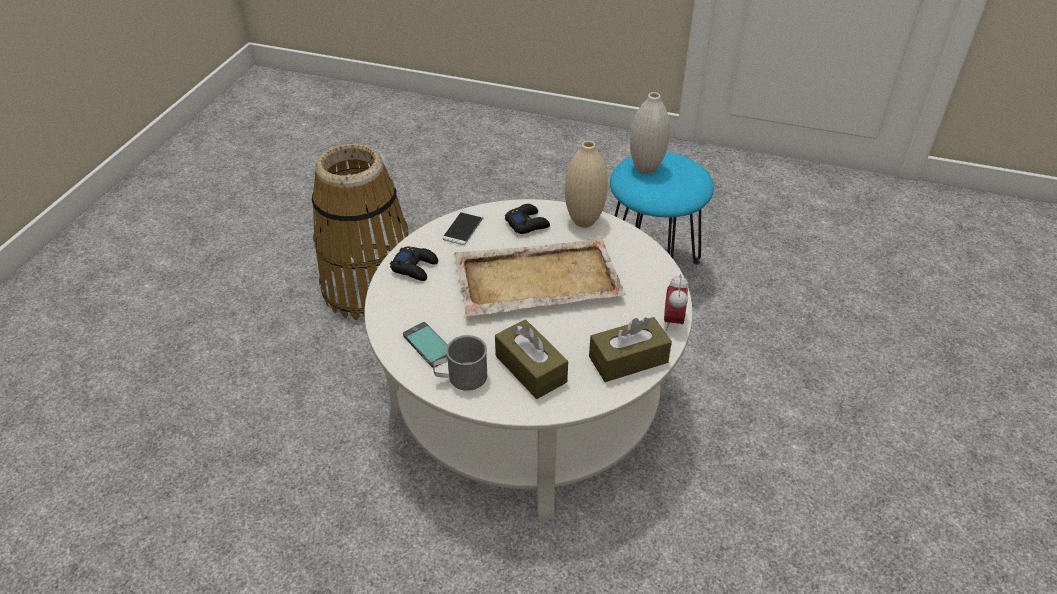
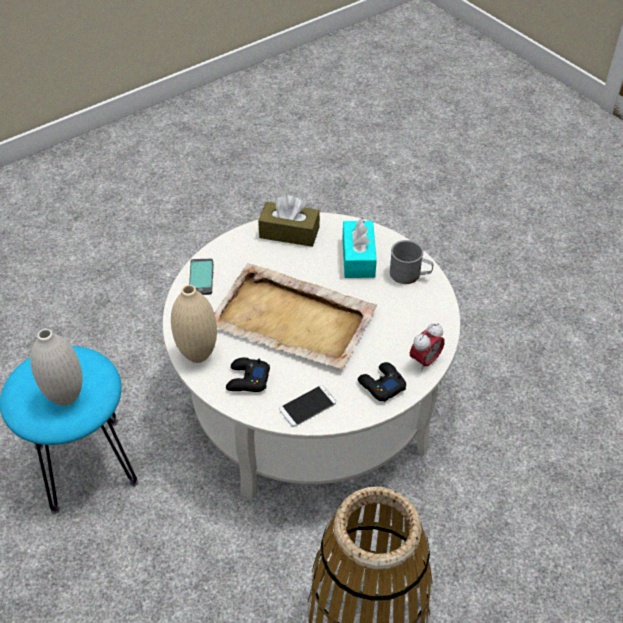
camera: 145 degrees left, 5 degrees up
phone [403,322,447,367] -> phone moved to [189,259,214,295]
brown tissue box [495,319,568,399] -> turquoise tissue box [343,218,377,278]
alarm clock [664,274,688,330] -> alarm clock moved to [410,323,445,372]

